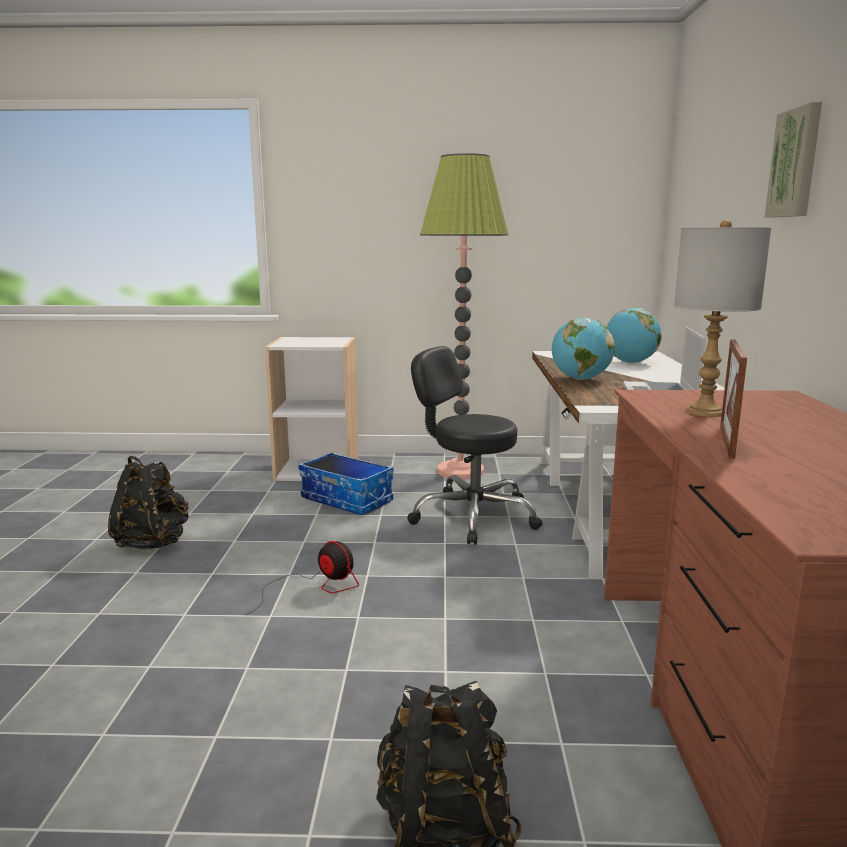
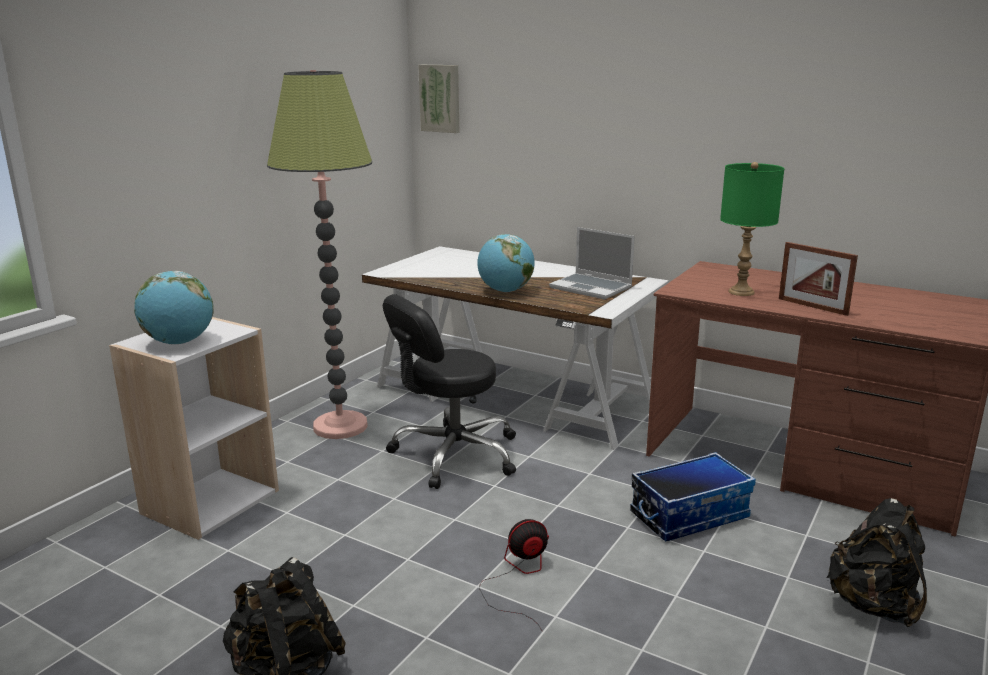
camera: 60 degrees left, 5 degrees up
storage box [298,452,394,515] -> storage box moved to [630,452,756,542]
globe [607,308,661,363] -> globe moved to [134,271,213,344]
grey table lamp [674,220,772,417] -> green table lamp [720,162,785,296]
picture [765,102,822,217] -> picture moved to [418,65,459,133]

